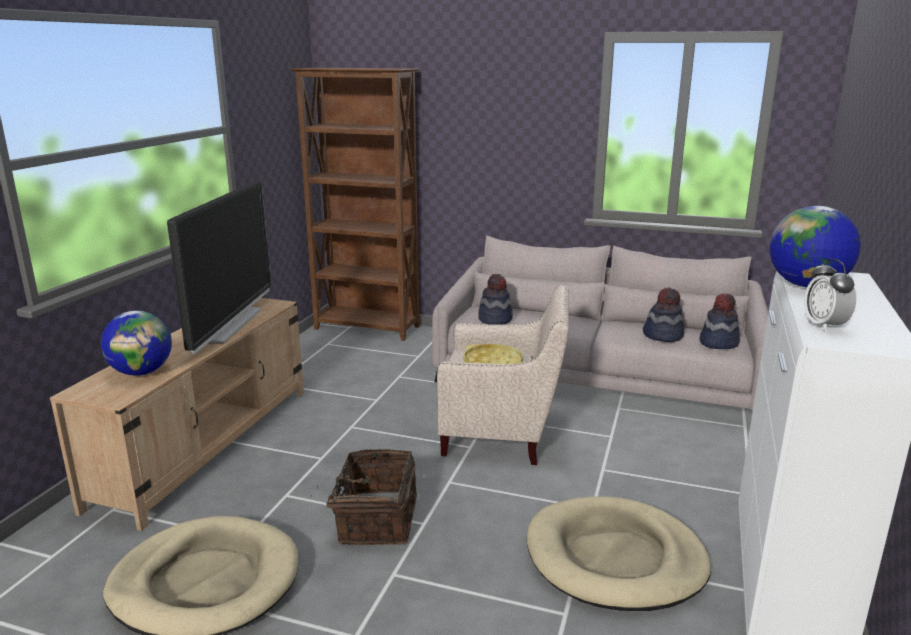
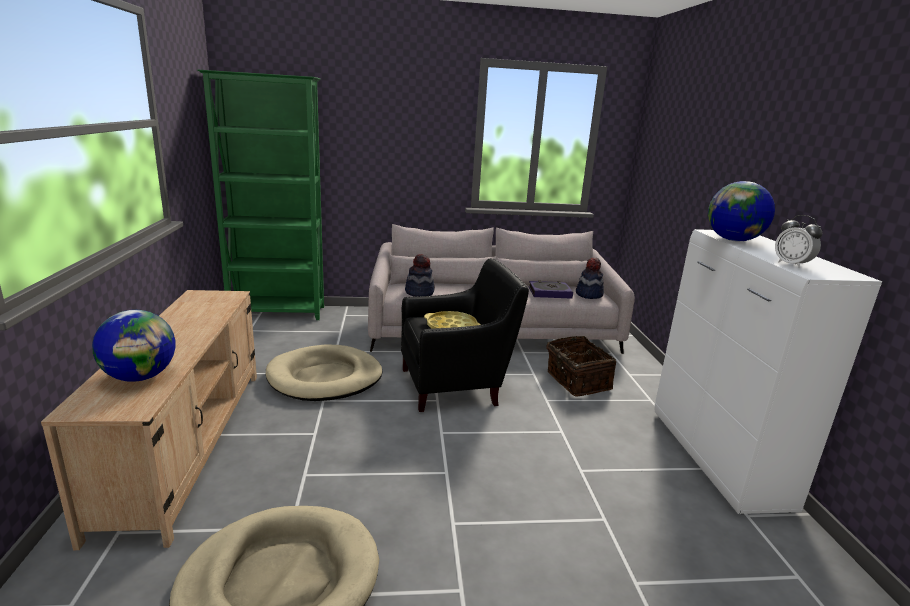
camera: 25 degrees left, 0 degrees up
television [167,182,271,354] -> none
brown bookcase [290,68,419,341] -> green bookcase [197,70,324,320]
basket [316,449,417,545] -> basket moved to [546,336,616,397]
beige armchair [437,285,569,465] -> black armchair [401,258,529,412]
beige dog bed [527,496,711,611] -> beige dog bed moved to [266,344,382,401]
hat [643,287,684,342] -> book [529,281,573,299]

